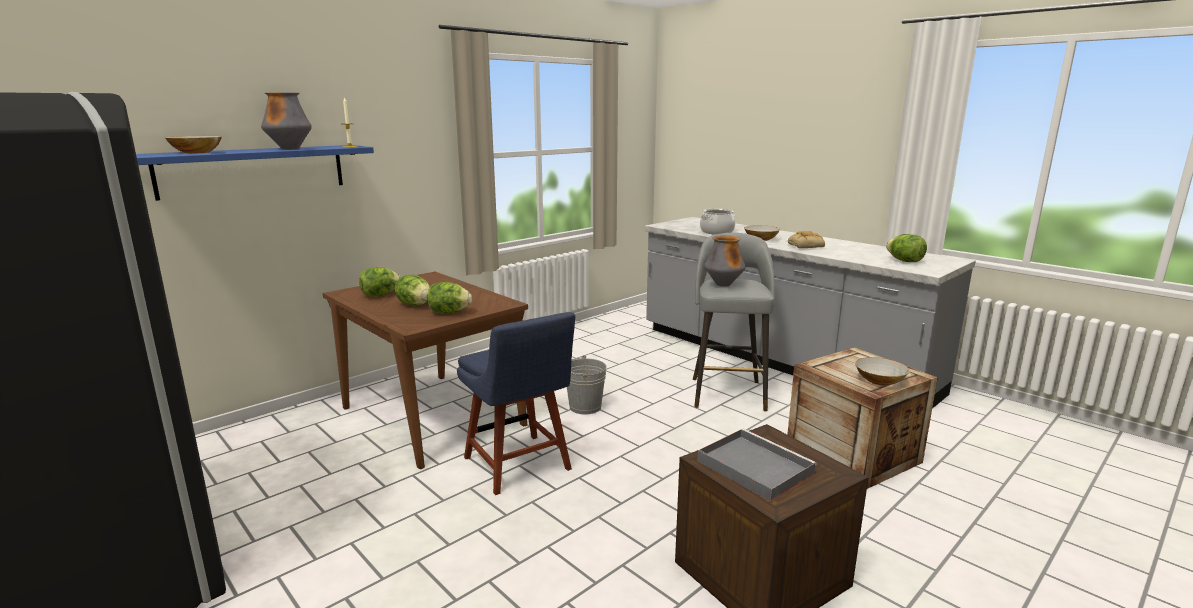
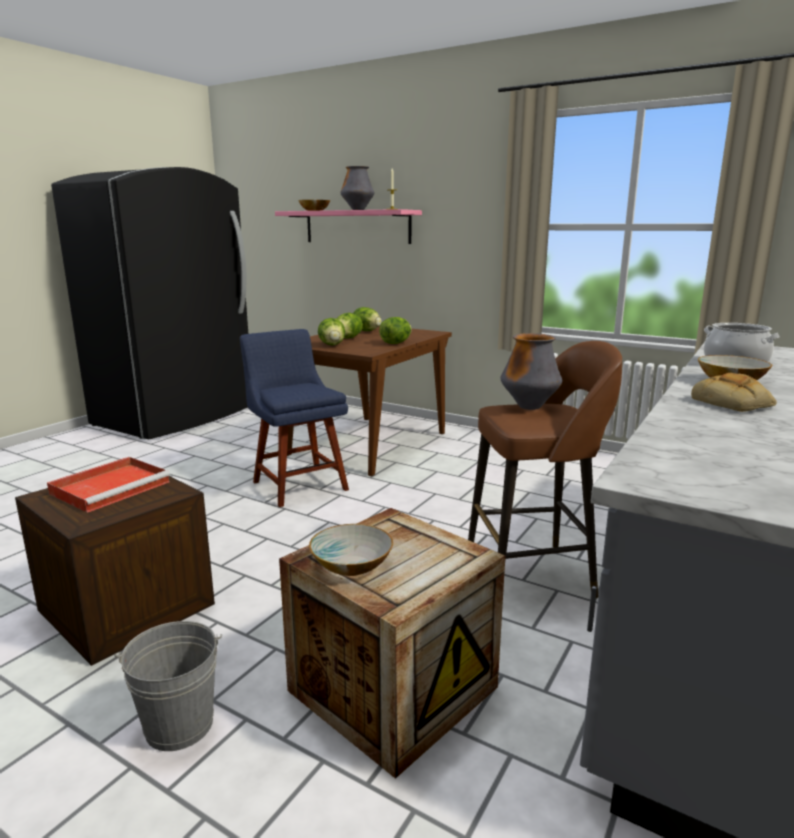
camera: 75 degrees right, 0 degrees up
blue shelf [136,145,374,201] -> pink shelf [275,209,422,244]
blue chair [457,312,575,495] -> blue chair turned 105 degrees clockwise [240,329,349,507]
grey bucket [567,355,606,414] -> grey bucket moved to [114,621,222,751]
grey stool [693,233,775,412] -> brown stool [468,341,622,599]
grey tray [698,429,817,501] -> red tray [47,457,170,513]
lettuce [886,234,927,262] -> lettuce moved to [379,317,412,344]

